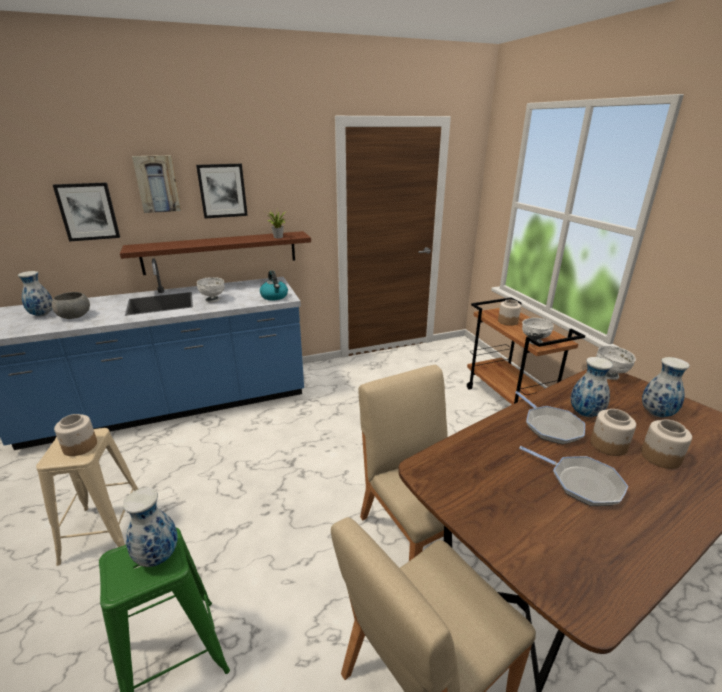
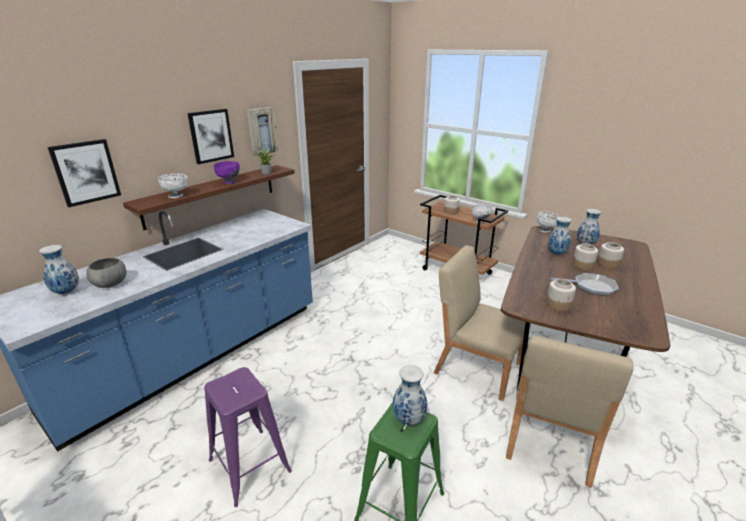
camera: 30 degrees left, 0 degrees up
beige stool [36,428,138,566] -> purple stool [204,367,292,507]
jar [54,414,97,456] -> jar moved to [546,279,576,311]
picture [132,155,181,213] -> picture moved to [247,107,278,156]
white bowl [197,277,225,302] -> white bowl moved to [158,173,188,198]
kettle [260,271,288,300] -> none
frying pan [515,391,585,444] -> none
none -> purple bowl [214,161,240,184]

